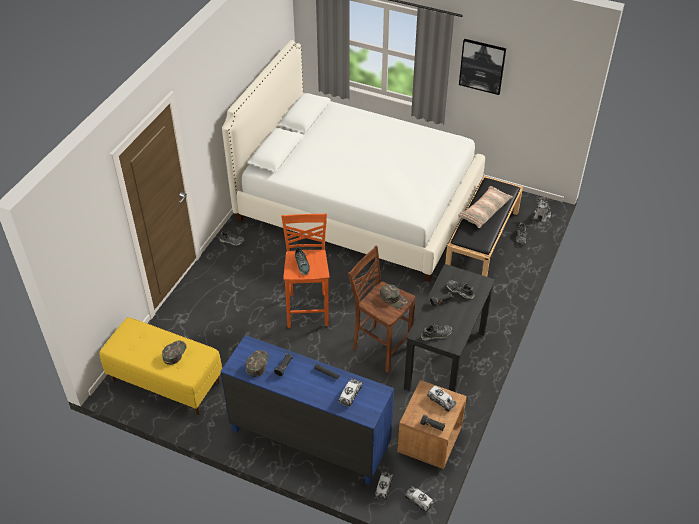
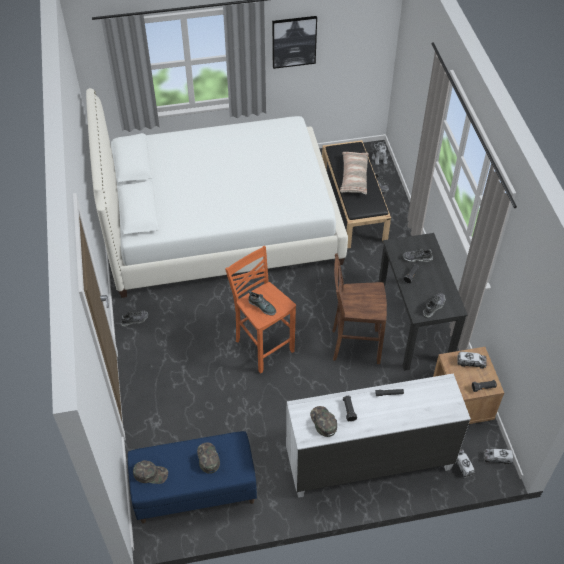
camera: 35 degrees left, 5 degrees up
yellow bench [99,317,222,415] -> blue bench [128,431,257,523]
blue dresser [220,335,394,485] -> white dresser [286,373,471,498]
toy truck [339,378,363,407] -> none
green cap [380,284,408,309] -> green cap moved to [133,460,168,484]

